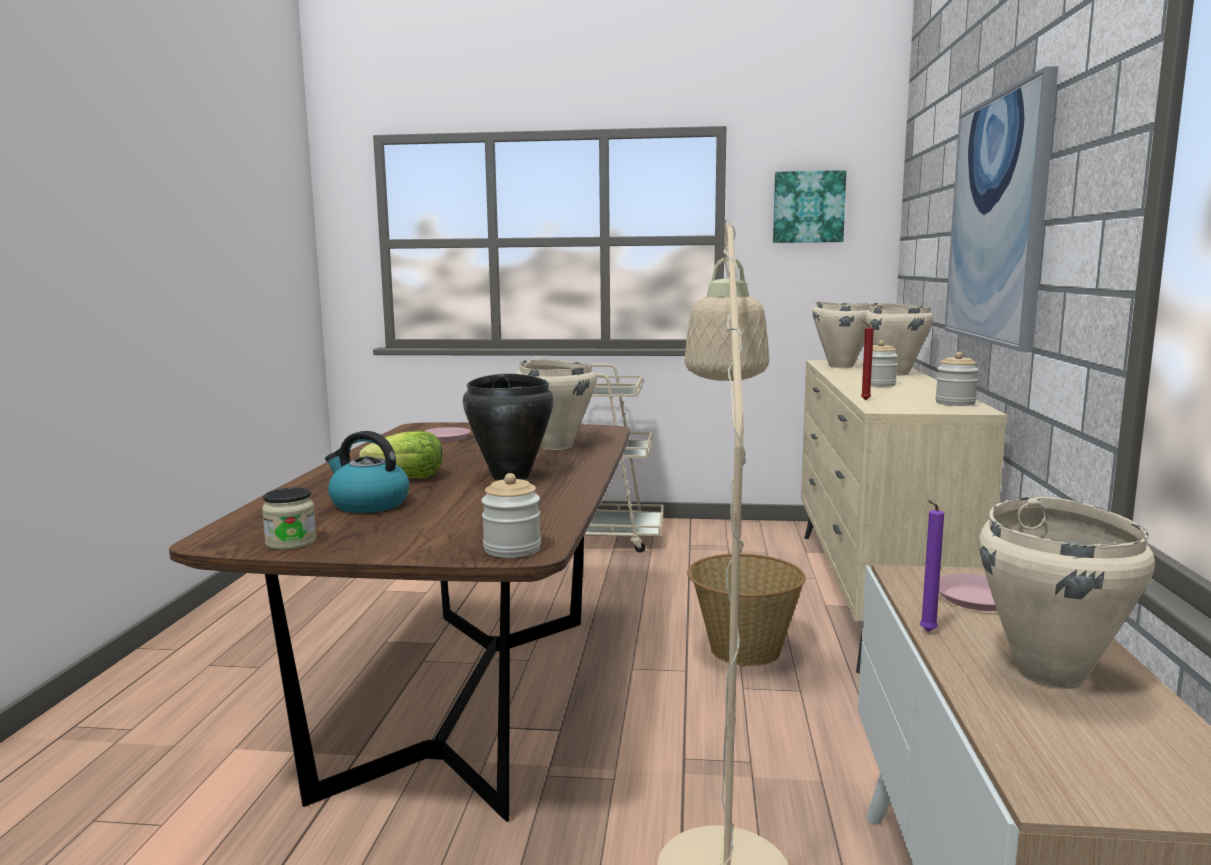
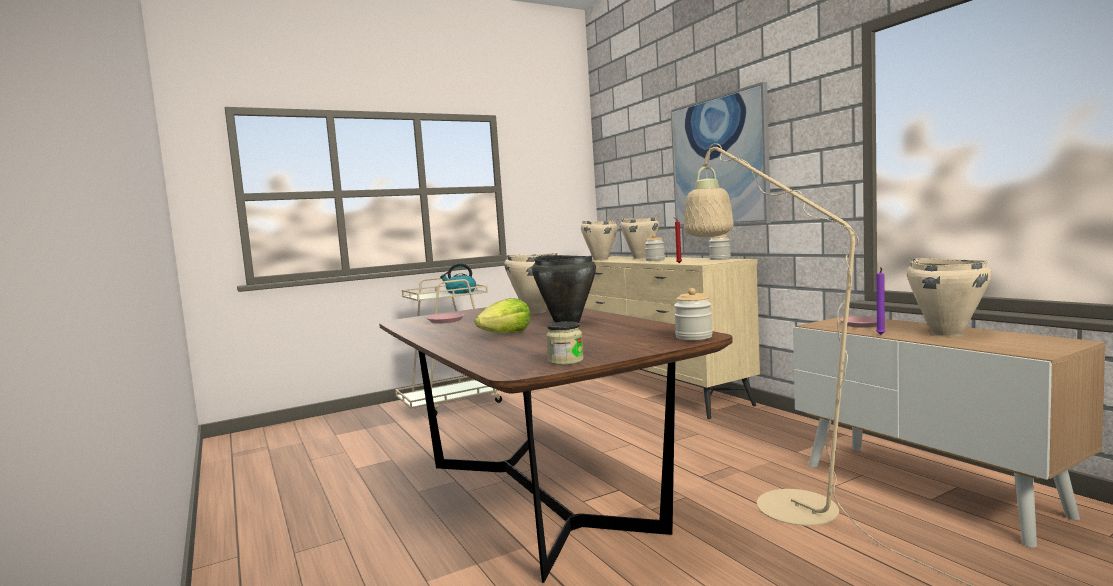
camera: 35 degrees left, 5 degrees down
kettle [325,431,409,513] -> kettle moved to [440,263,476,294]
basket [687,554,806,666] -> none
picture [773,170,847,243] -> none

